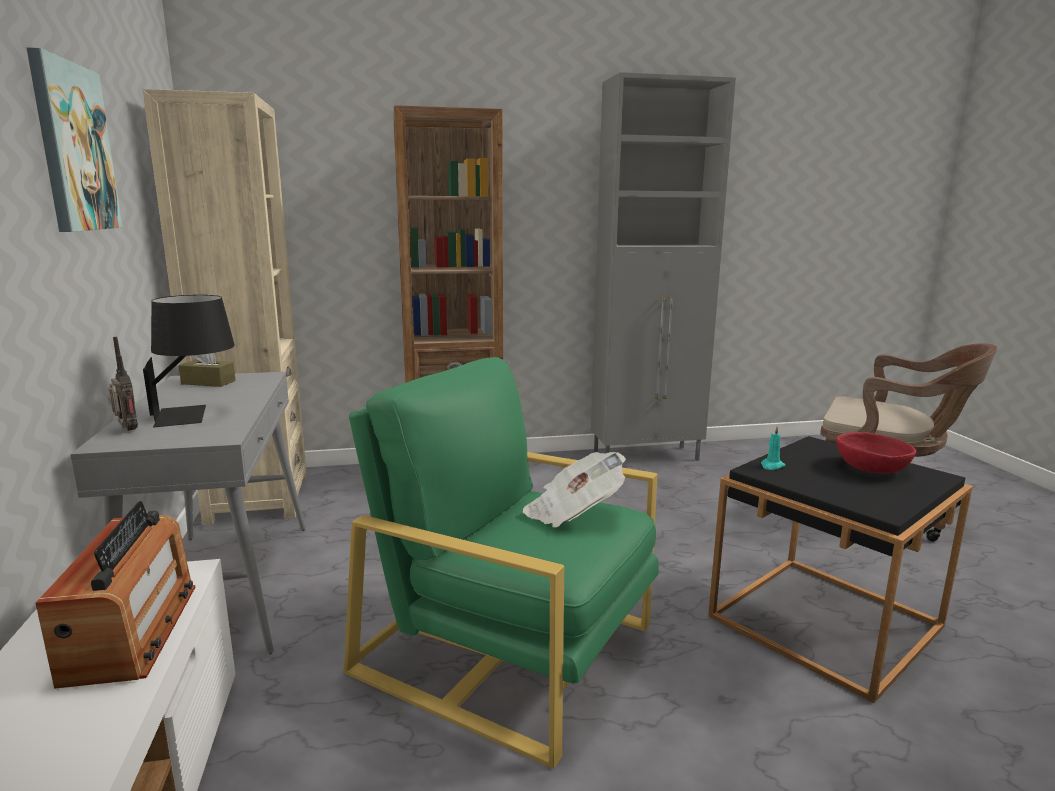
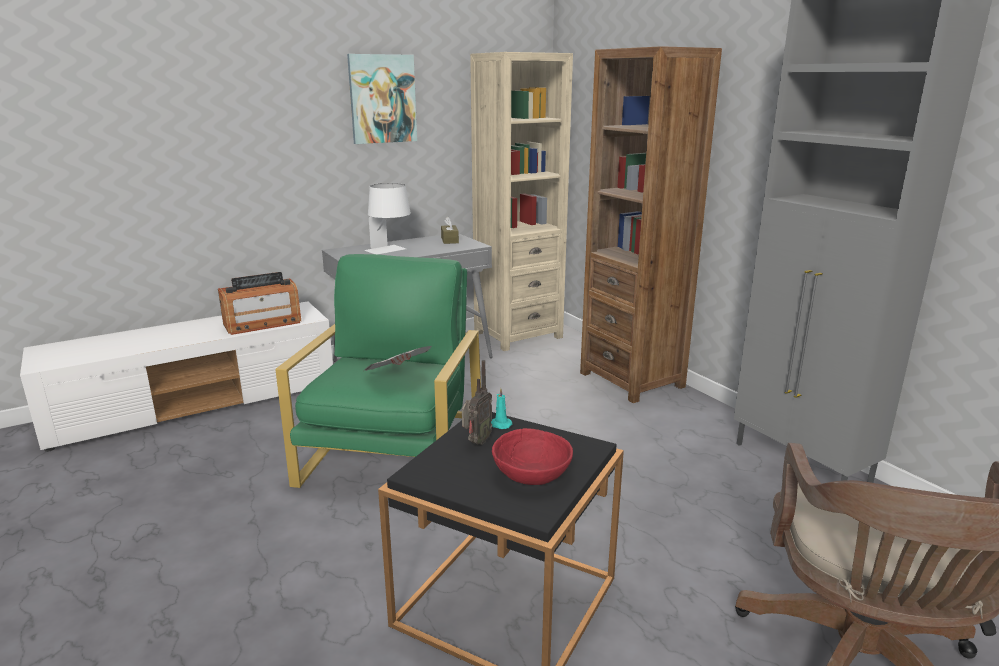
camera: 70 degrees right, 5 degrees up
radio [108,337,138,431] -> radio moved to [462,360,492,445]
black table lamp [143,295,235,427] -> white table lamp [364,183,411,254]

